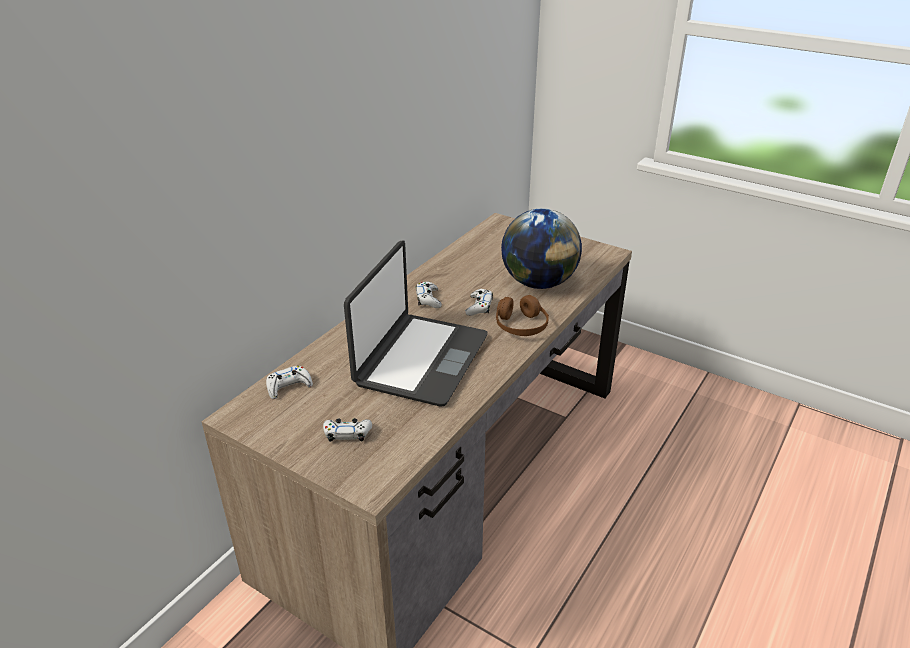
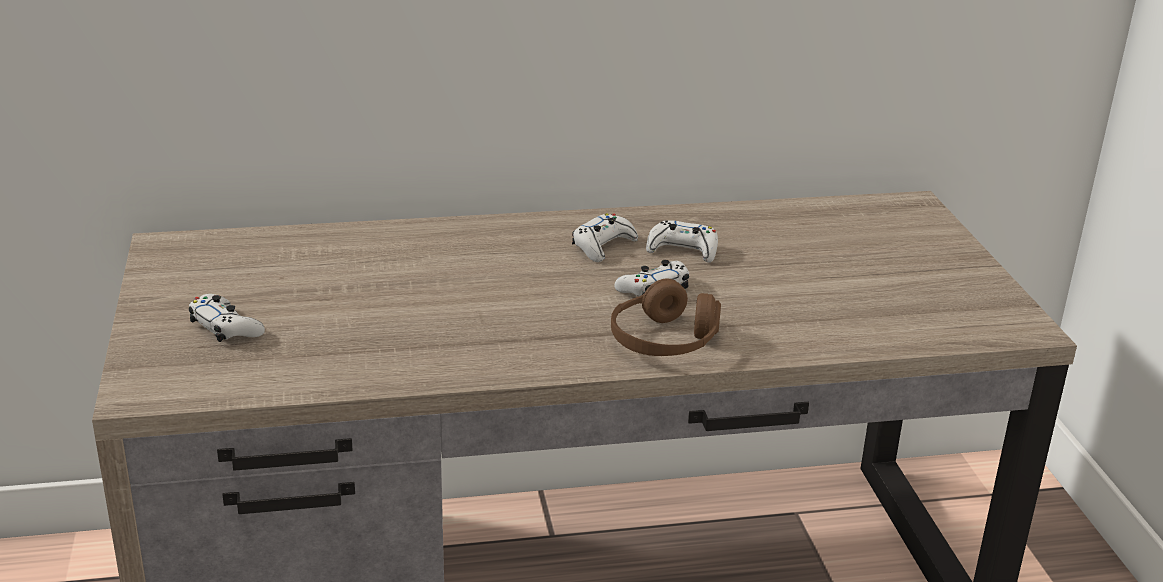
camera: 45 degrees right, 5 degrees down
white game controller [266,366,313,399] -> white game controller moved to [646,220,718,263]
laptop [344,240,488,407] -> none
globe [501,208,582,289] -> none

